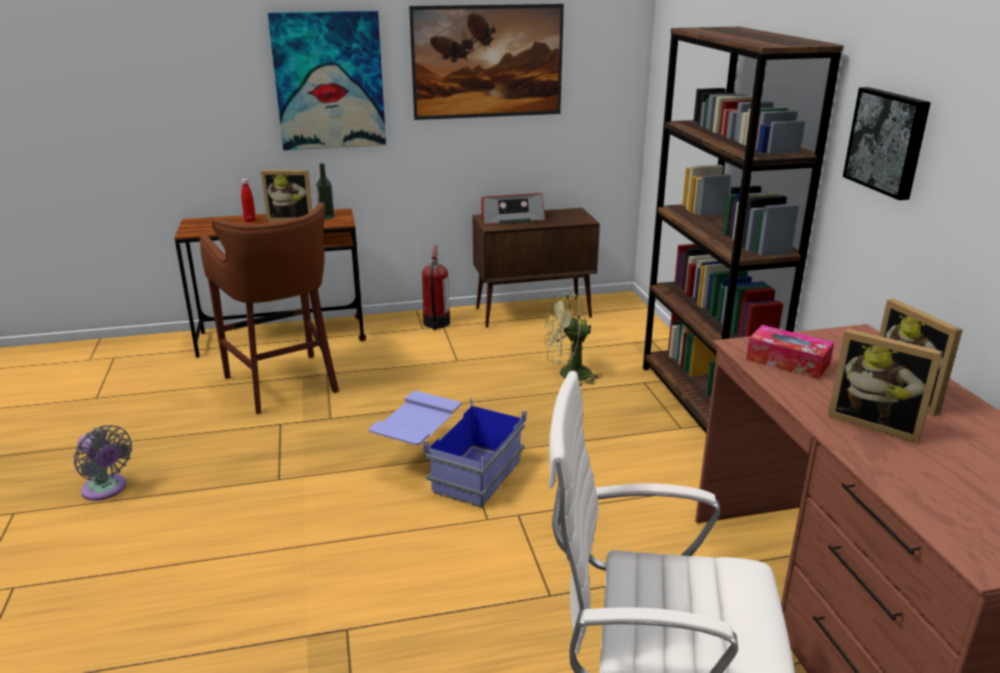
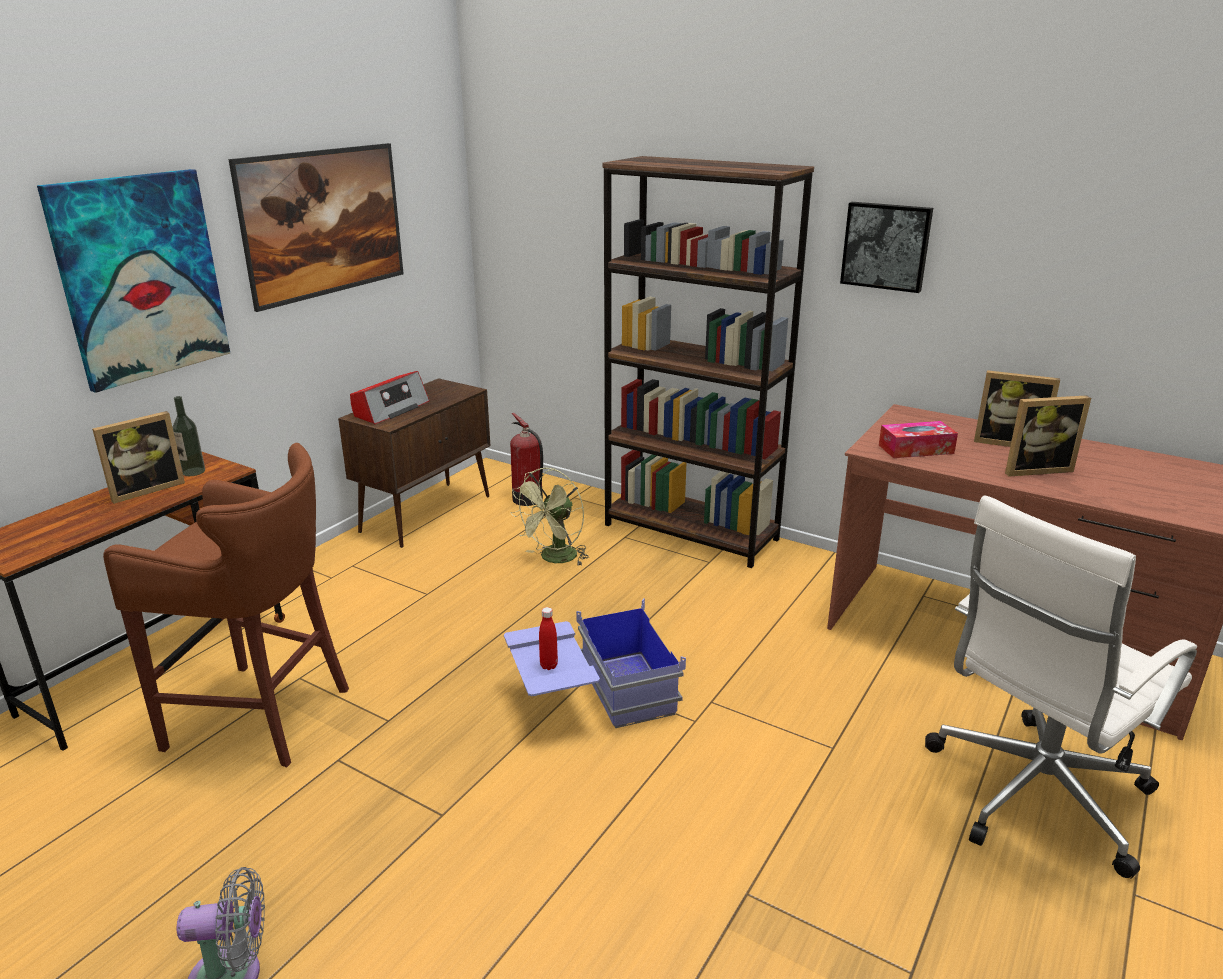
camera: 45 degrees left, 0 degrees up
red bottle [241,179,256,222] -> red bottle moved to [539,607,558,670]
fire extinguisher [422,245,450,330] -> fire extinguisher moved to [510,413,543,506]

